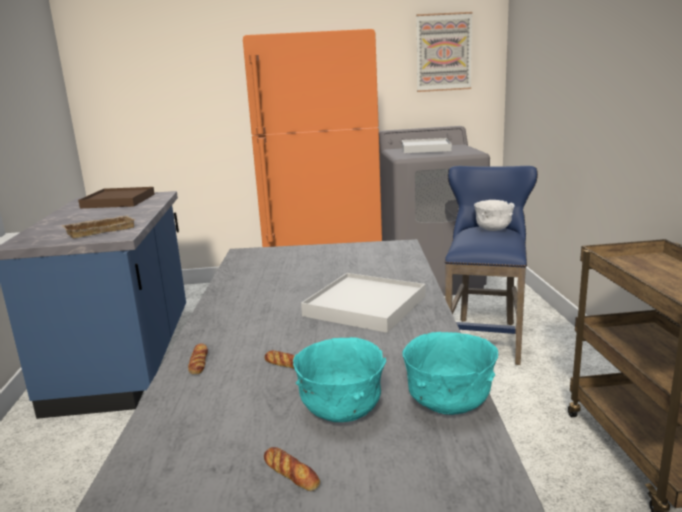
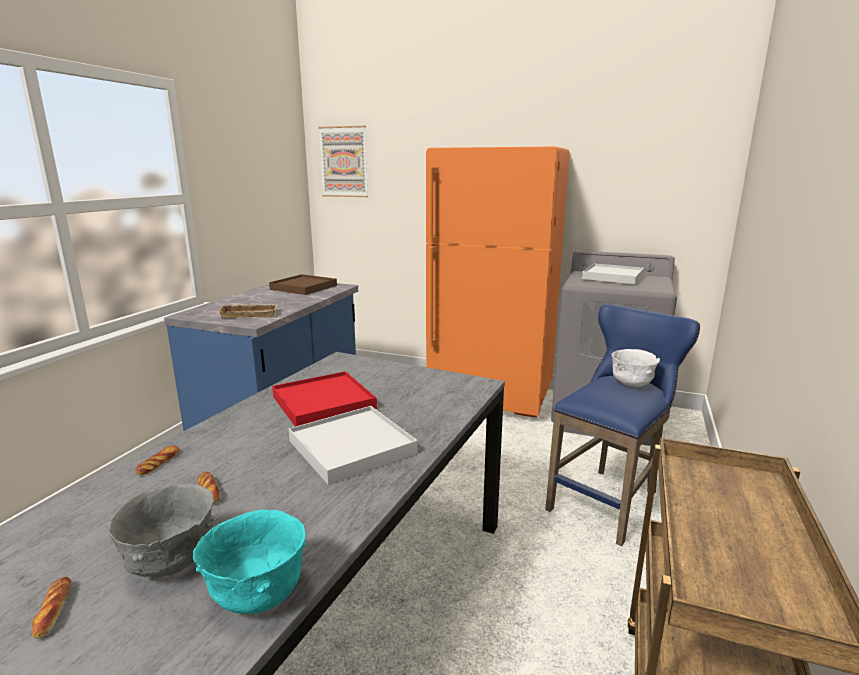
camera: 25 degrees right, 0 degrees up
turquoise bowl [293,337,386,422] -> grey bowl [108,484,214,577]
picture [416,12,473,92] -> picture moved to [318,126,368,197]
none -> red tray [272,371,377,427]

